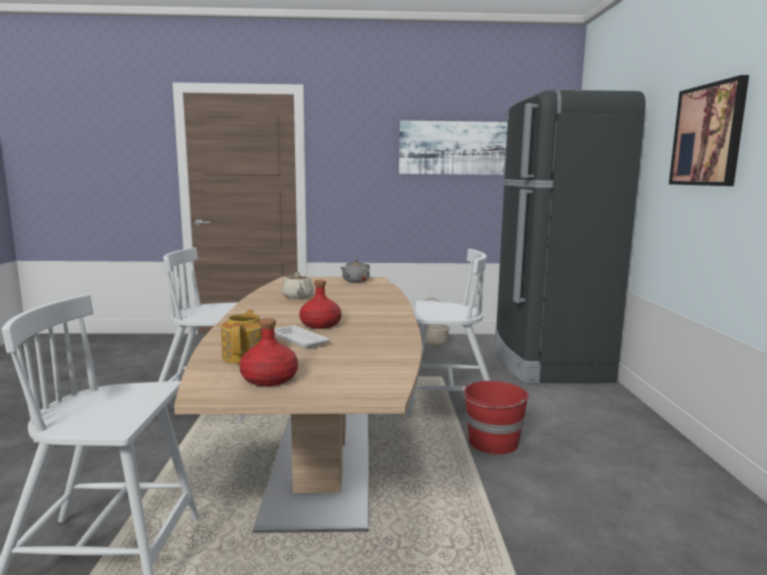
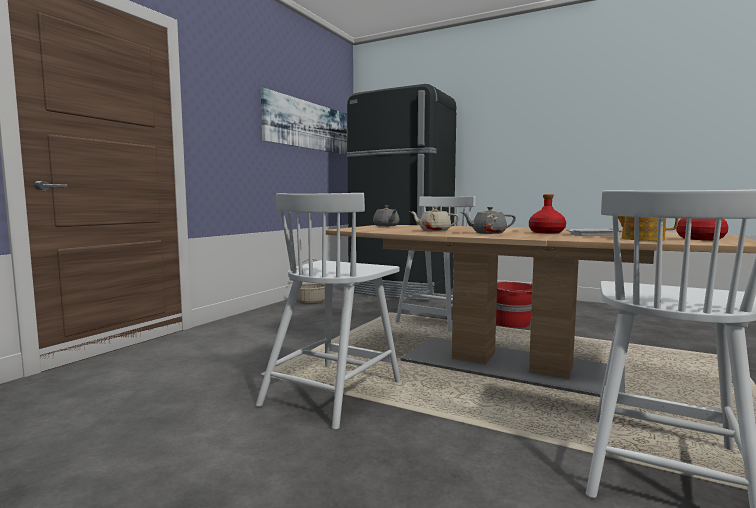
camera: 60 degrees left, 5 degrees down
picture [669,75,749,186] -> none
none -> grey teapot [461,207,516,234]

